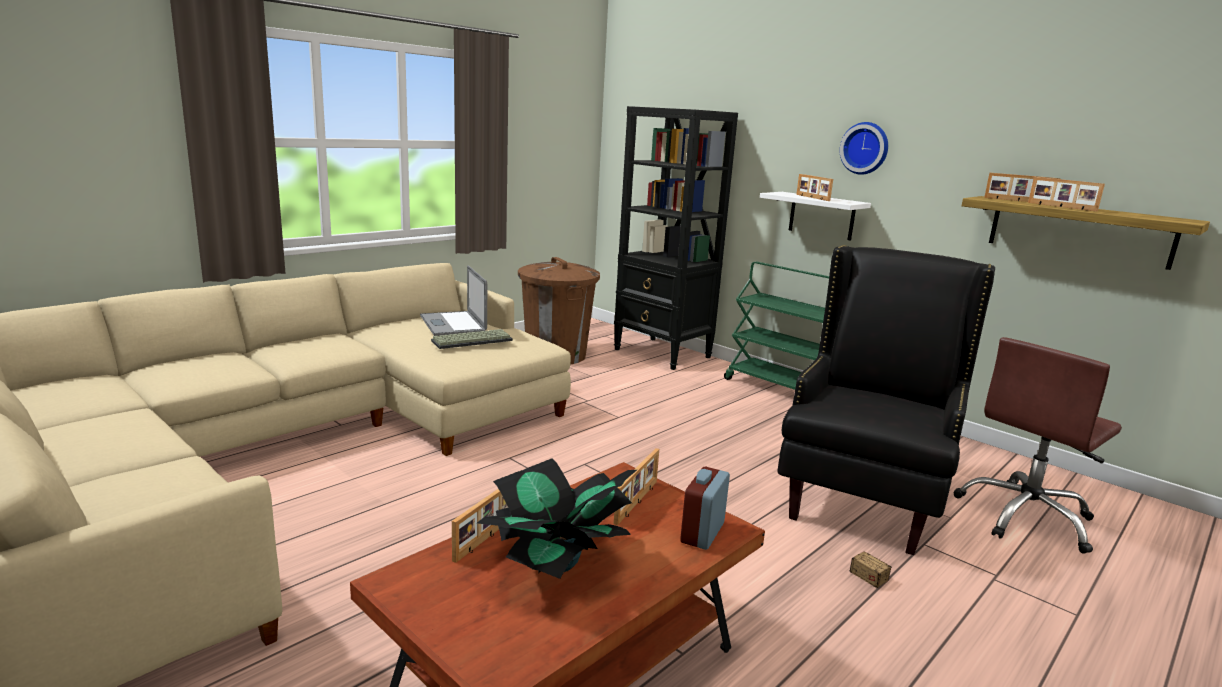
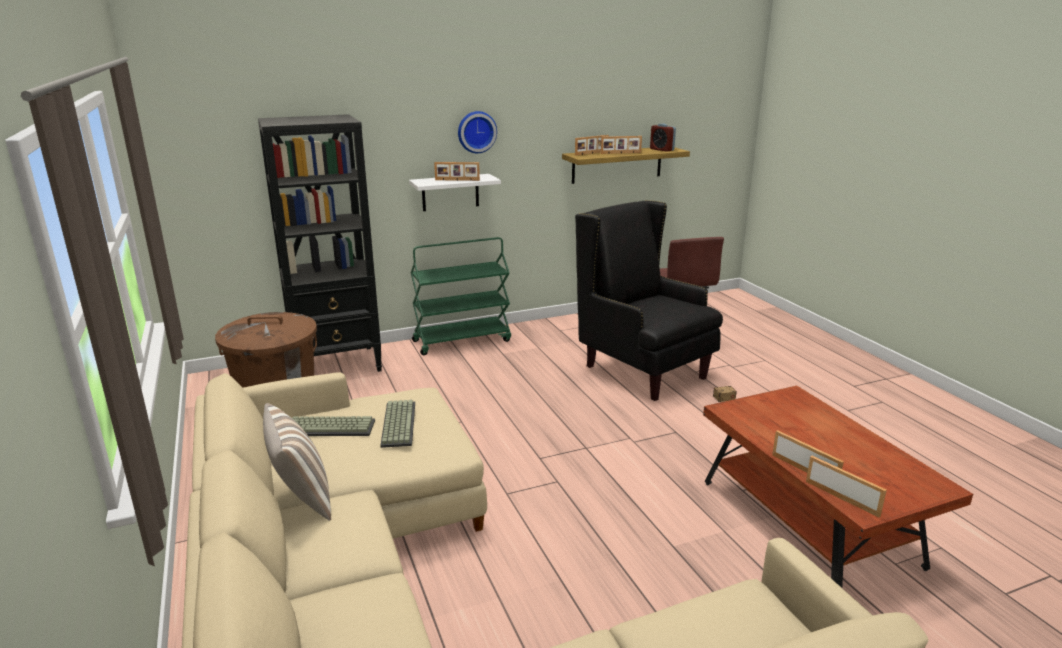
camera: 65 degrees left, 5 degrees up
laptop [420,265,487,336] -> keyboard [292,416,375,436]
potted plant [477,459,637,579] -> none
picture frame [614,448,659,525] -> picture frame moved to [806,456,887,517]
alarm clock [680,467,730,550] -> alarm clock moved to [650,123,676,152]
none -> pillow [263,403,331,521]

